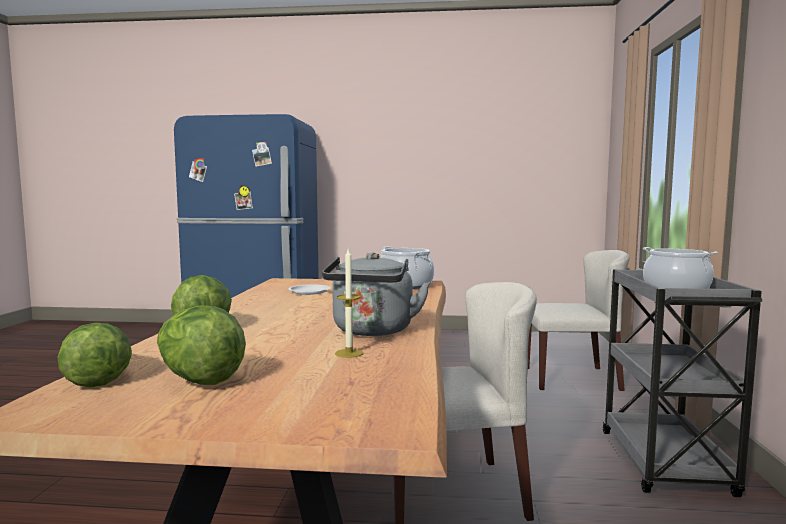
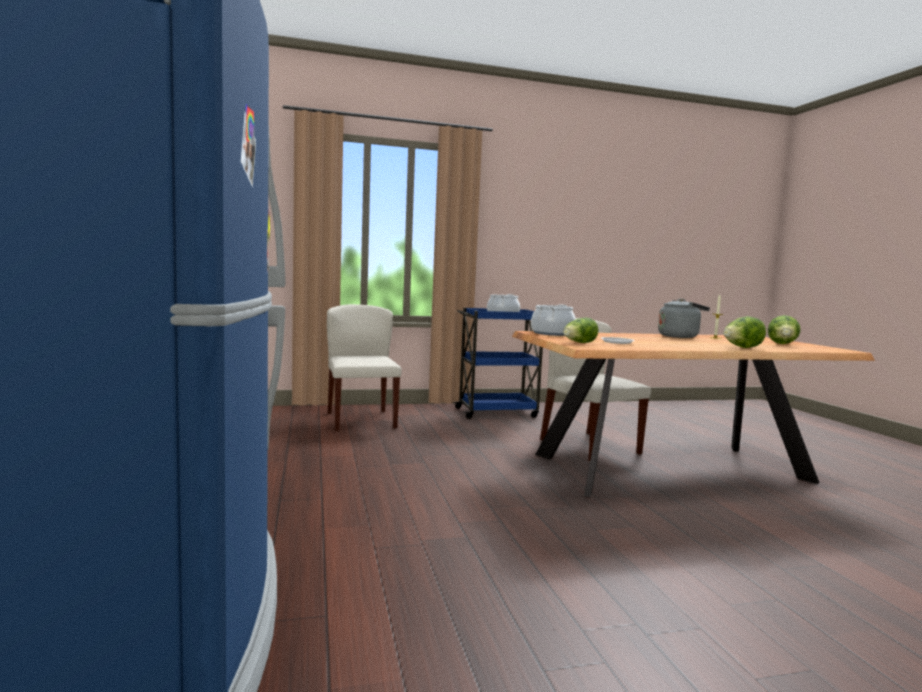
camera: 110 degrees left, 0 degrees up
lettuce [57,323,132,387] -> lettuce moved to [563,318,598,343]
grey cart [602,269,762,497] -> blue cart [453,308,543,419]

